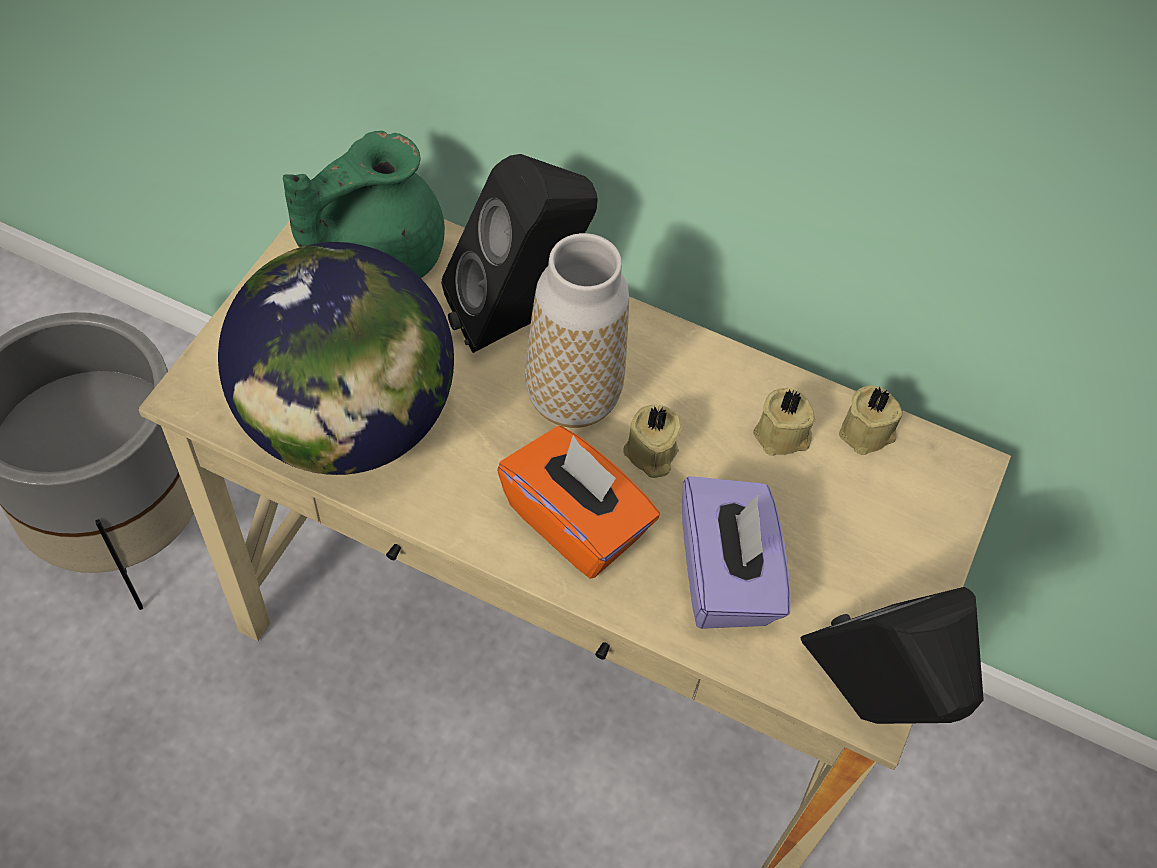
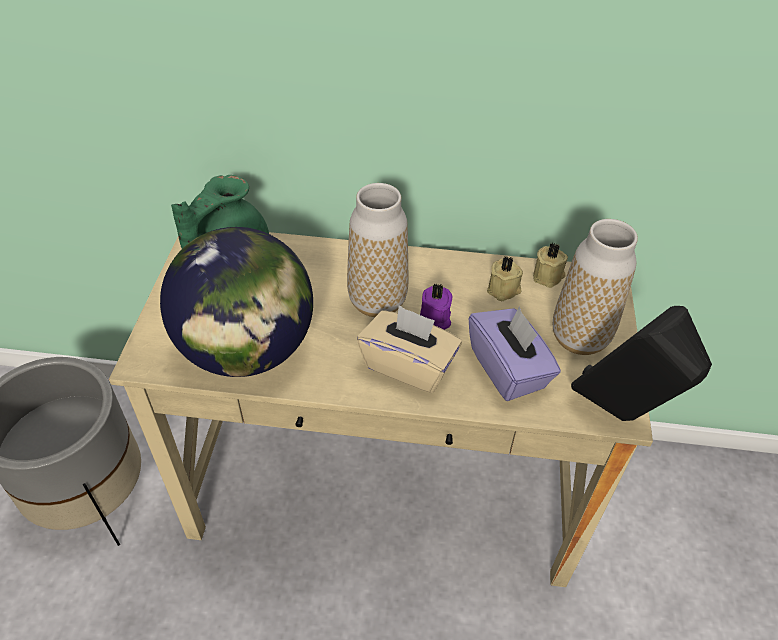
camera: 15 degrees left, 10 degrees down
black speaker [441,154,598,353] -> none
orange tissue box [497,426,660,579] -> beige tissue box [357,305,462,393]
beige candle [623,405,682,478] -> purple candle [420,283,452,330]
none -> vase [553,219,638,355]

